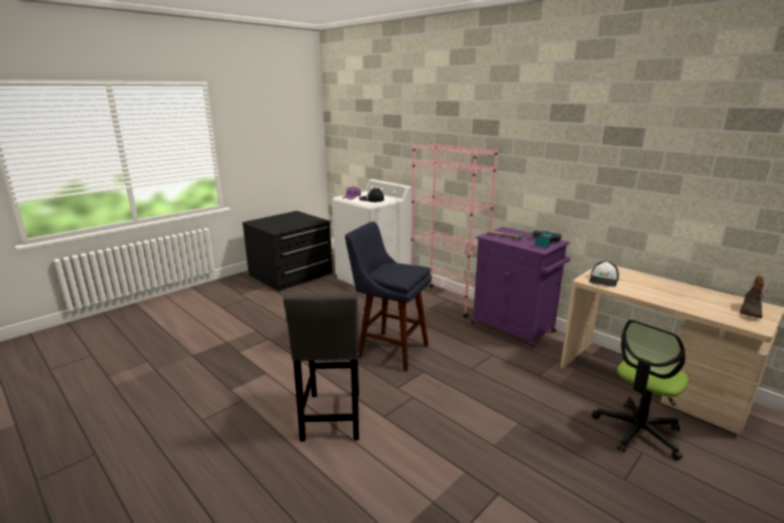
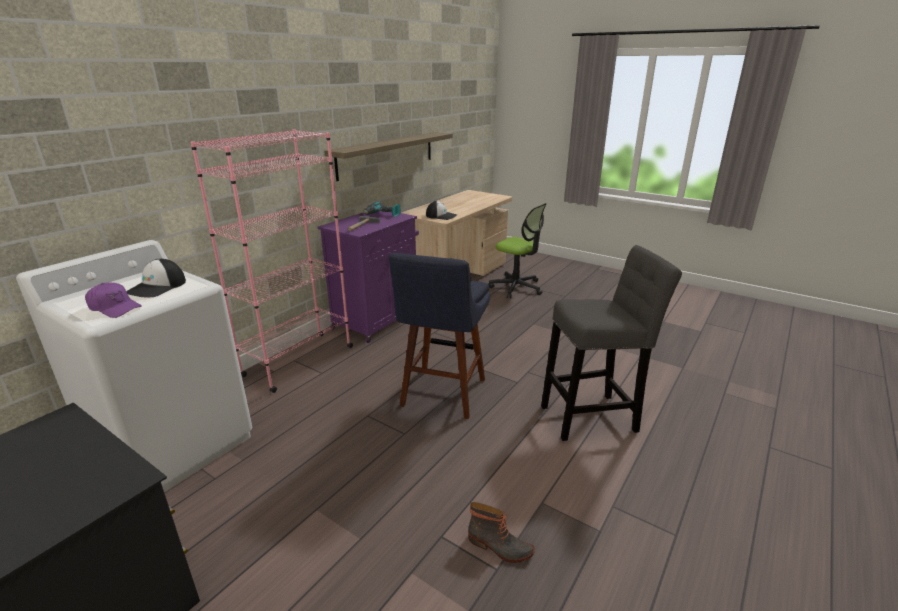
camera: 100 degrees left, 5 degrees up
boot [740,276,767,319] -> boot moved to [468,502,535,563]
none -> shelf [324,132,453,181]

